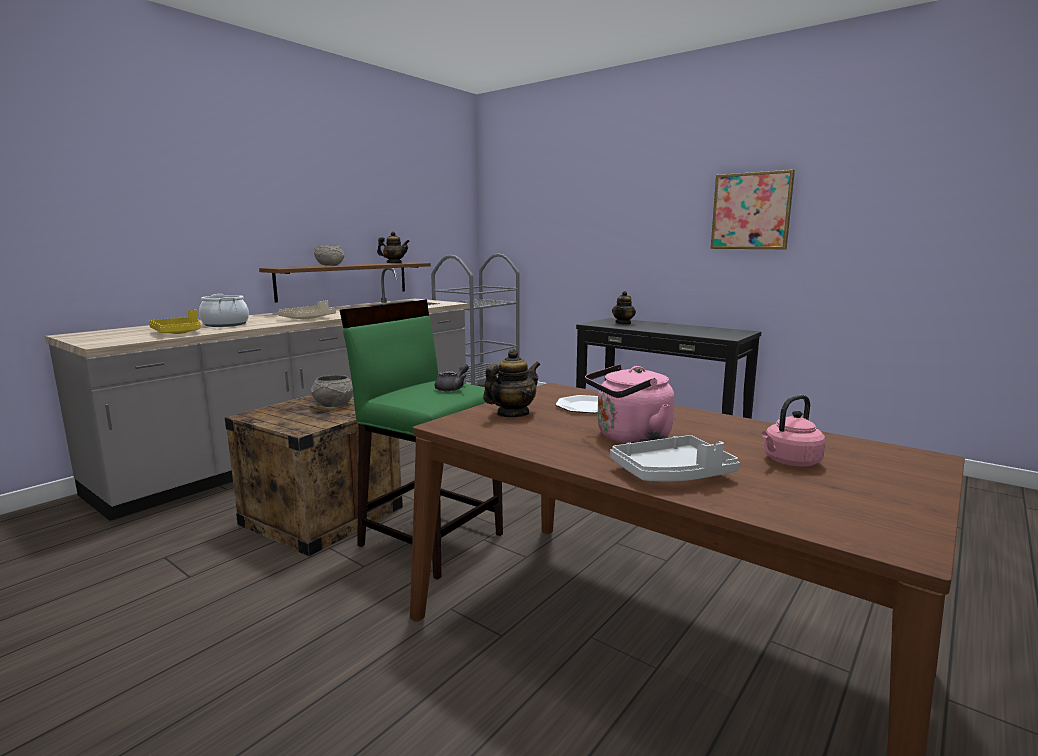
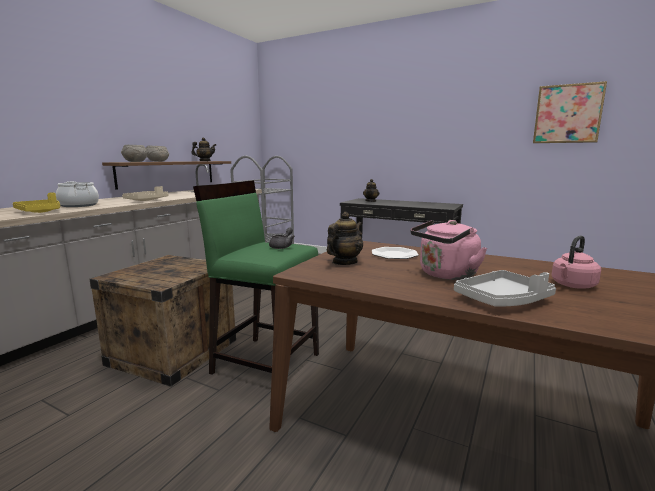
camera: 10 degrees left, 0 degrees up
grey bowl [311,375,353,407] -> grey bowl moved to [121,145,147,162]
picture [710,170,795,249] -> picture moved to [533,81,607,143]

